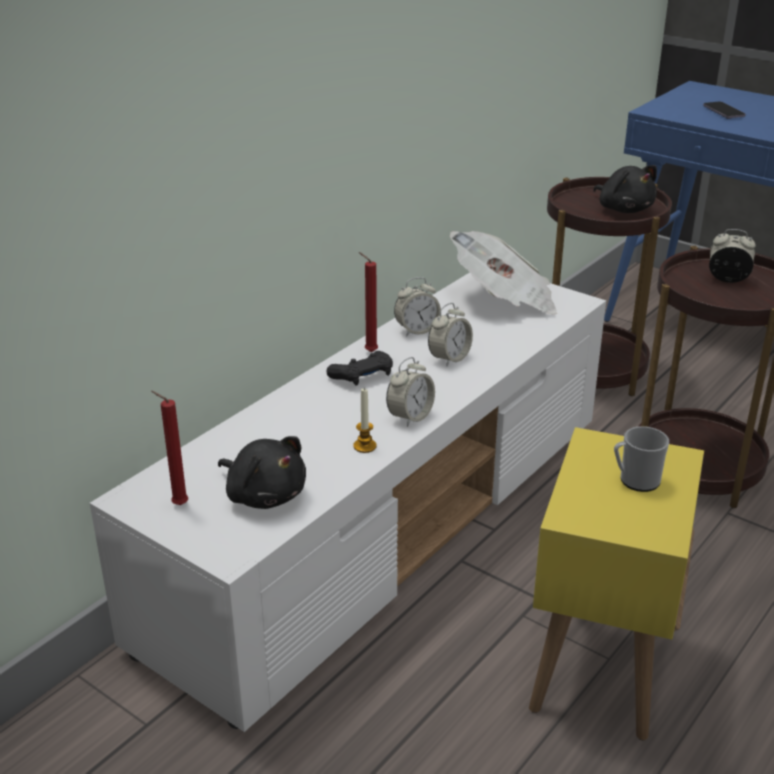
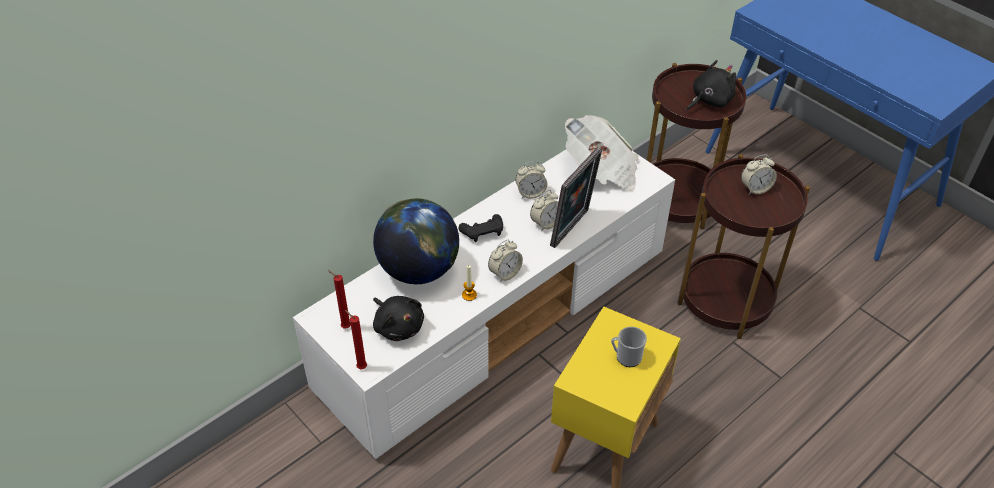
camera: 10 degrees right, 15 degrees up
red candle [359,252,378,352] -> red candle moved to [345,310,367,369]
black plush toy [593,165,657,213] -> black plush toy turned 105 degrees counterclockwise [686,60,736,111]
phone [703,102,746,119] -> none
alarm clock [709,229,755,283] -> alarm clock turned 135 degrees clockwise [741,155,777,195]
none -> globe [373,198,459,284]
none -> picture frame [550,147,602,248]

